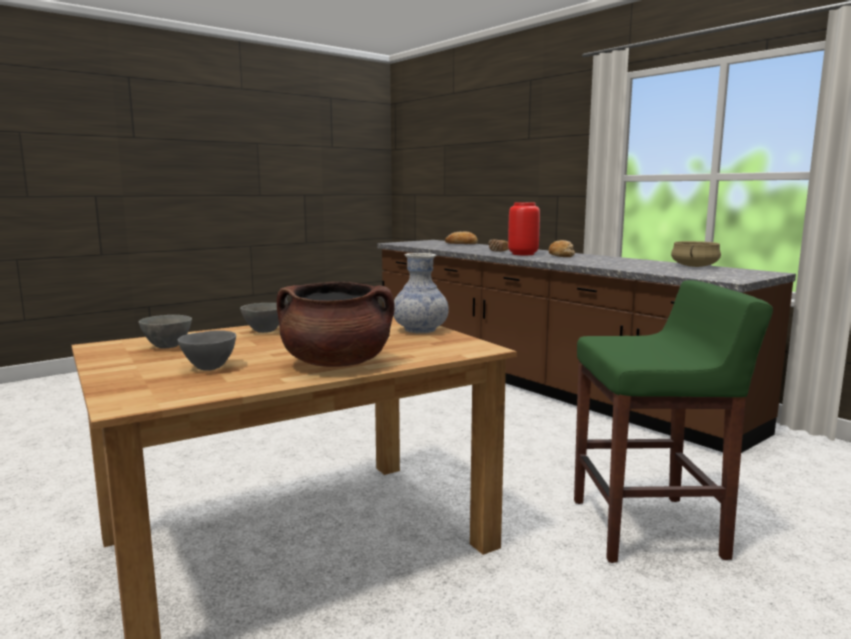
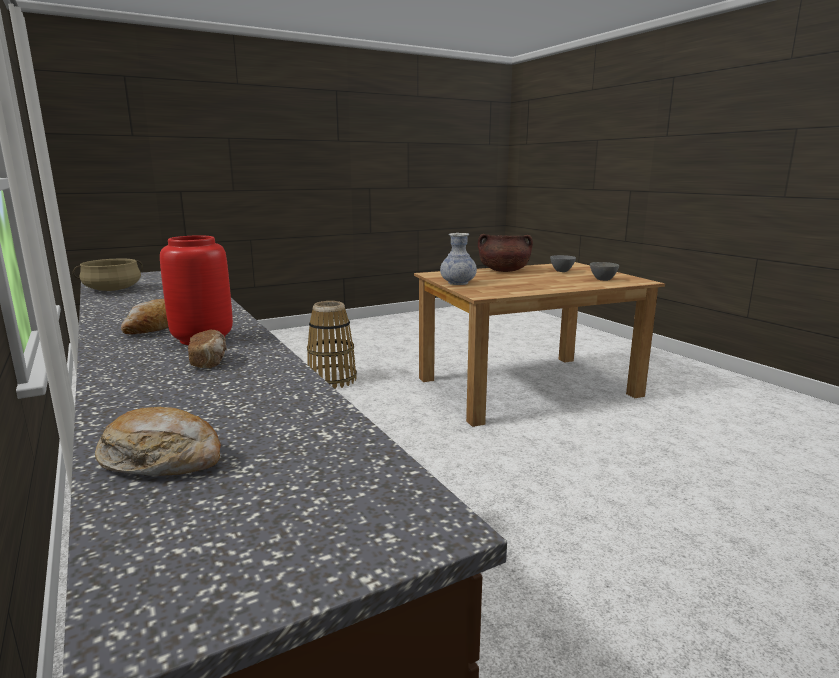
camera: 170 degrees left, 5 degrees up
grey bowl [240,303,279,333] -> none
green stool [574,280,773,563] -> basket [307,301,357,389]

